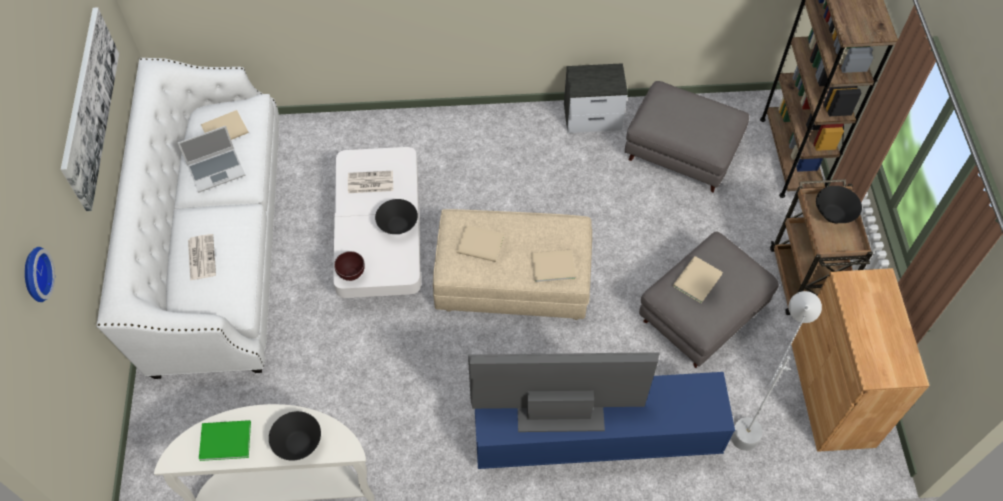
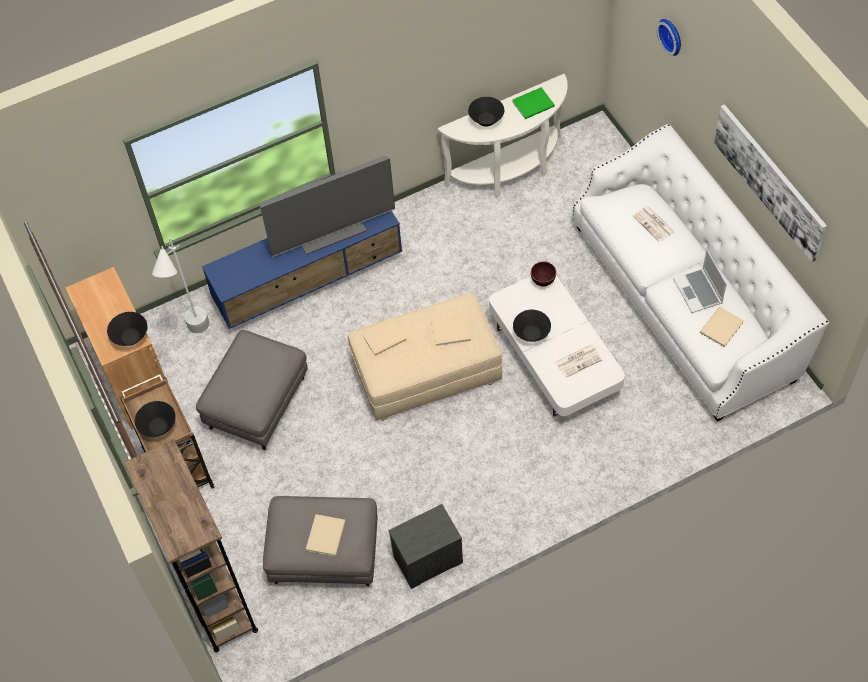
camera: 160 degrees right, 0 degrees up
laptop [178,126,245,193] -> laptop turned 60 degrees counterclockwise [673,249,727,313]
beige book [673,256,723,303] -> beige book moved to [306,514,346,556]
none -> black bowl [107,312,147,346]

